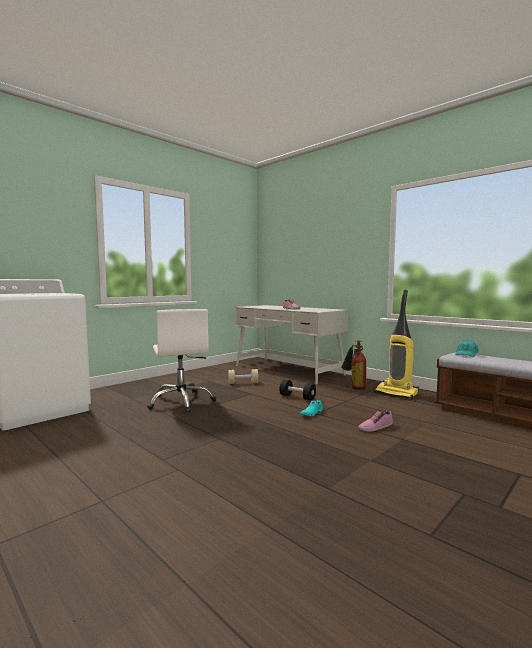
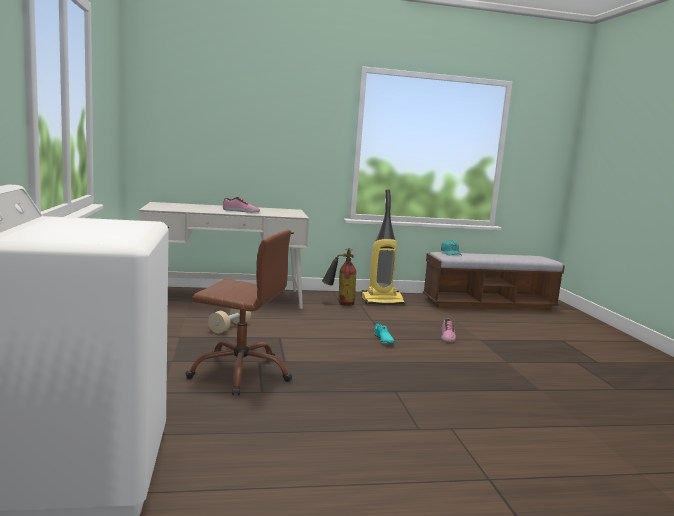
camera: 55 degrees left, 5 degrees up
white office chair [147,309,216,413] -> brown office chair [185,230,292,395]
black dumbbell [279,380,316,401] -> none

